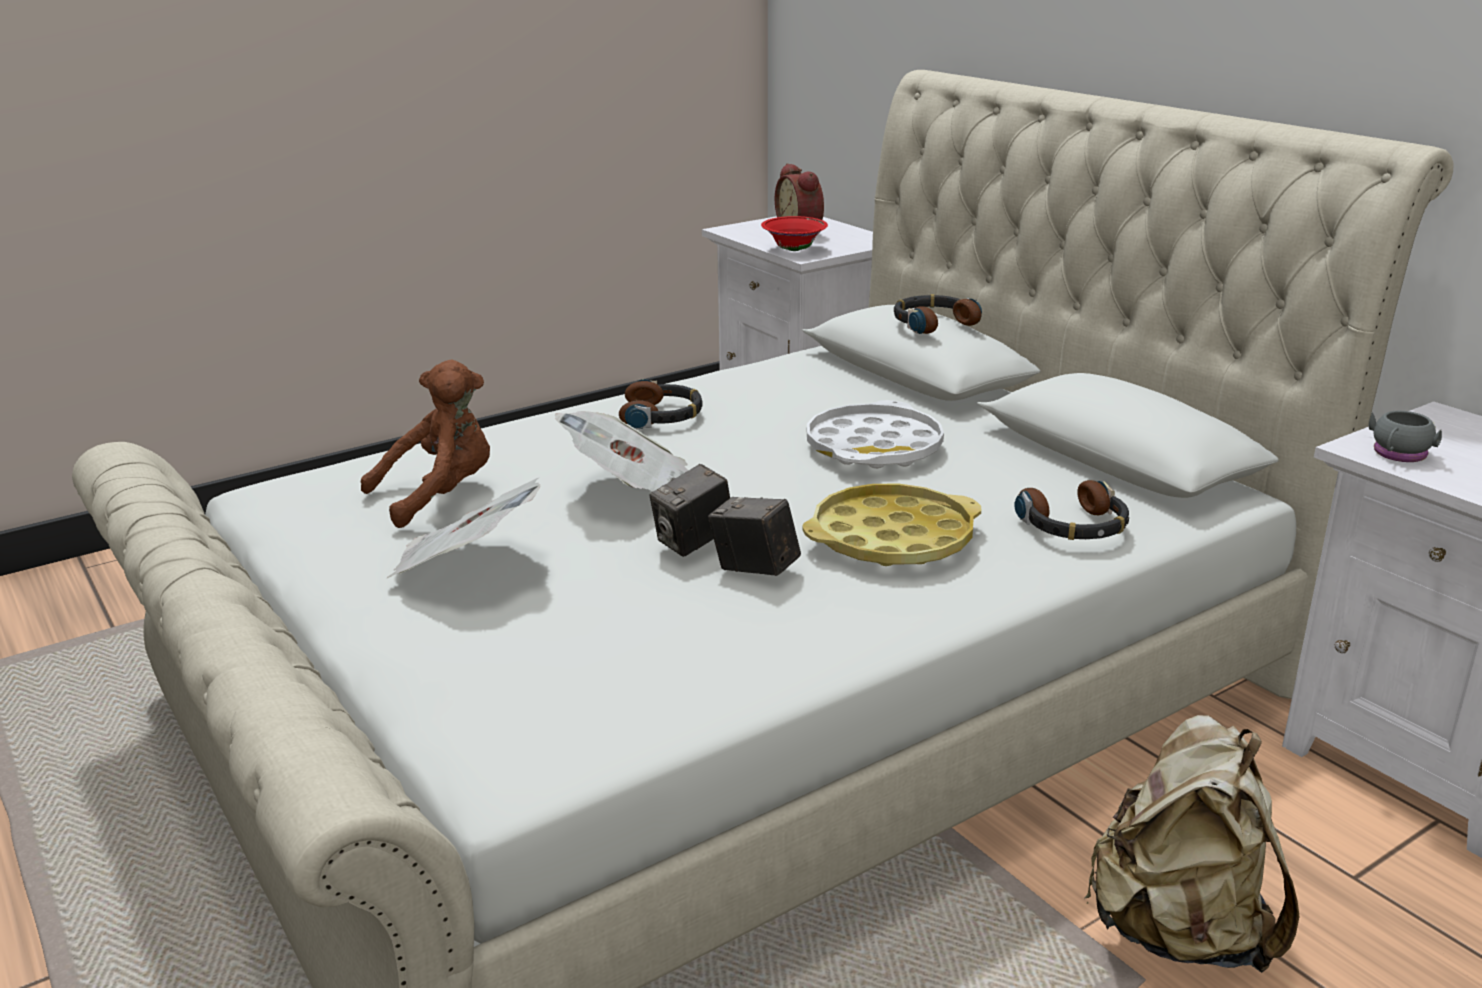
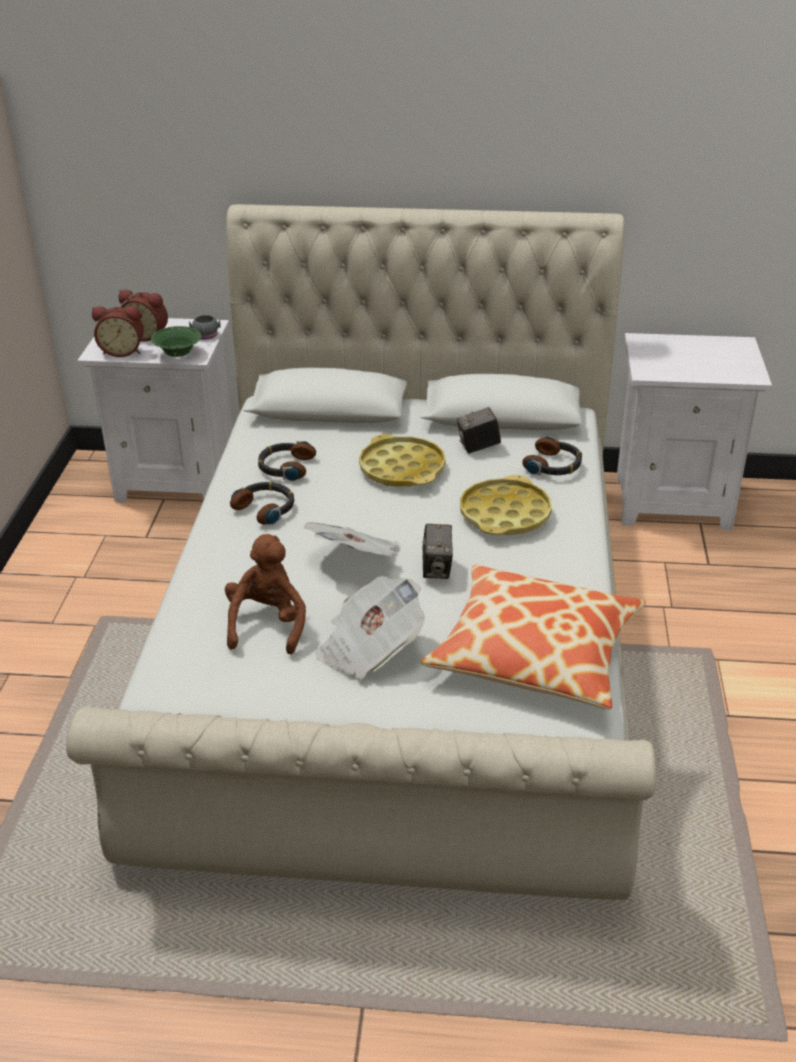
camera: 50 degrees left, 10 degrees up
camera [708,497,801,576] -> camera moved to [457,407,501,453]
red bowl [761,216,828,251] -> green bowl [151,326,201,357]
white tray [807,400,944,469] -> yellow tray [359,434,446,487]
headphones [894,294,982,334] -> headphones moved to [258,441,316,481]
beige backpack [1084,715,1300,973] -> none
grey mug [1369,411,1442,462] -> grey mug moved to [189,315,221,340]
none -> alarm clock [92,306,144,357]
none -> pillow [421,565,646,709]

